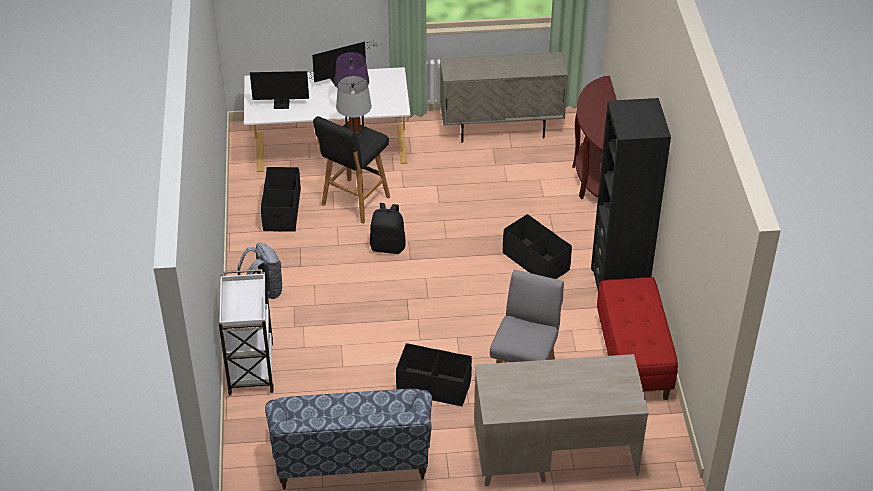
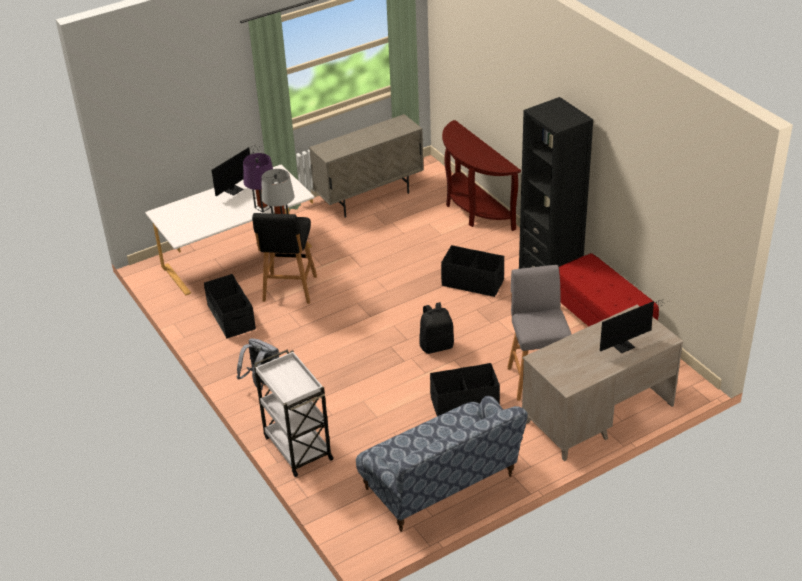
camera: 25 degrees left, 5 degrees down
monitor [250,71,326,109] -> monitor moved to [600,299,667,354]
black backpack [370,203,406,254] -> black backpack moved to [419,302,454,354]

